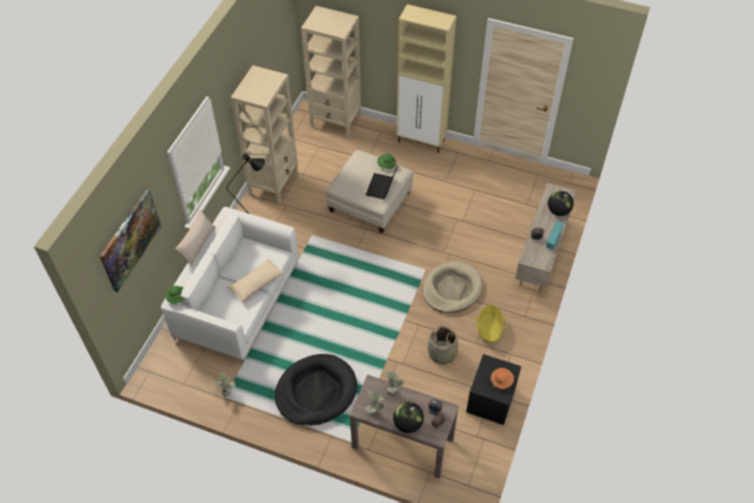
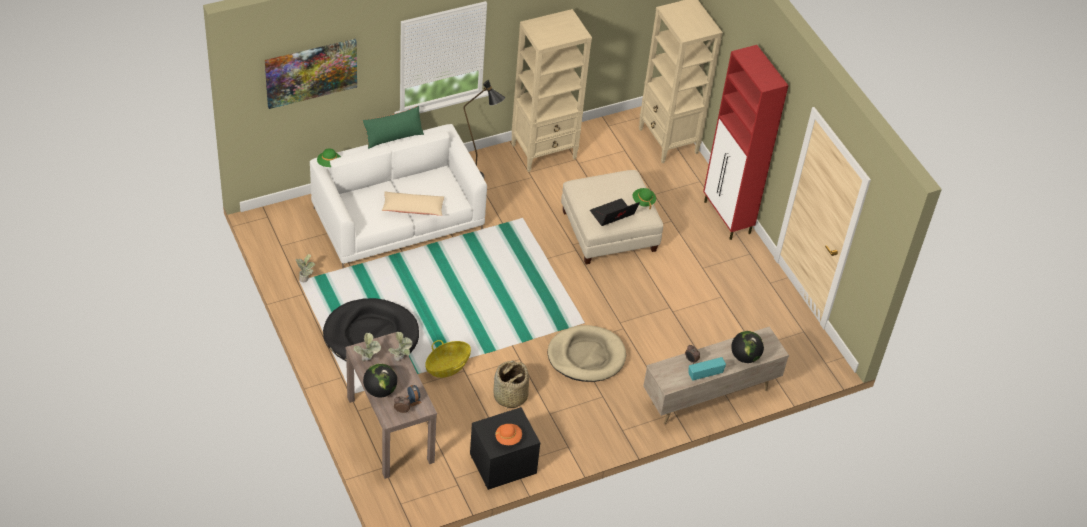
camera: 40 degrees right, 5 degrees down
beige pillow [175,209,216,266] -> green pillow [363,106,424,149]
beige cabinet [397,4,457,153] -> red cabinet [703,45,789,240]
basket [474,305,508,343] -> basket moved to [425,340,471,378]

